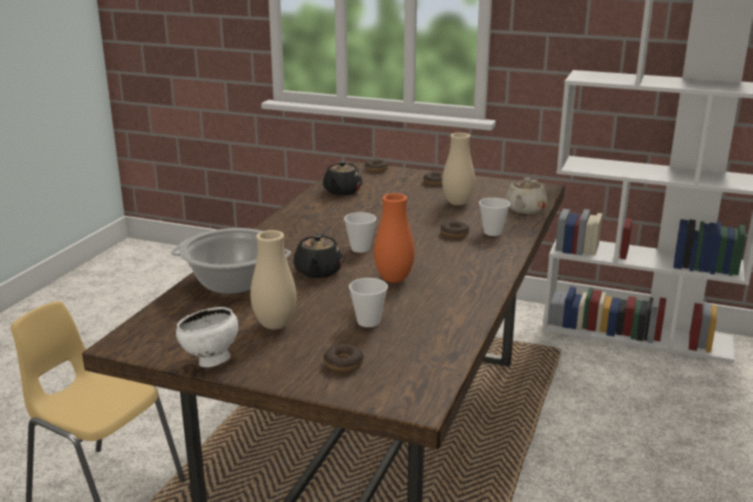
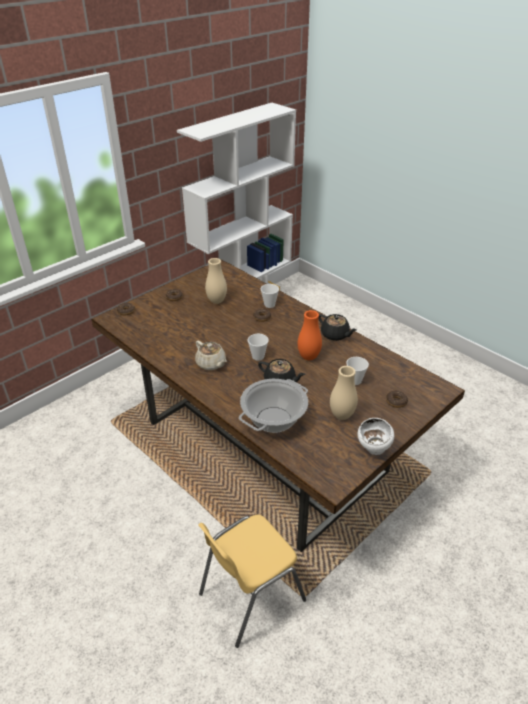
camera: 65 degrees left, 15 degrees up
black teapot [323,161,362,195] -> black teapot moved to [318,314,357,341]
beige teapot [505,177,547,214] -> beige teapot moved to [195,341,227,370]

